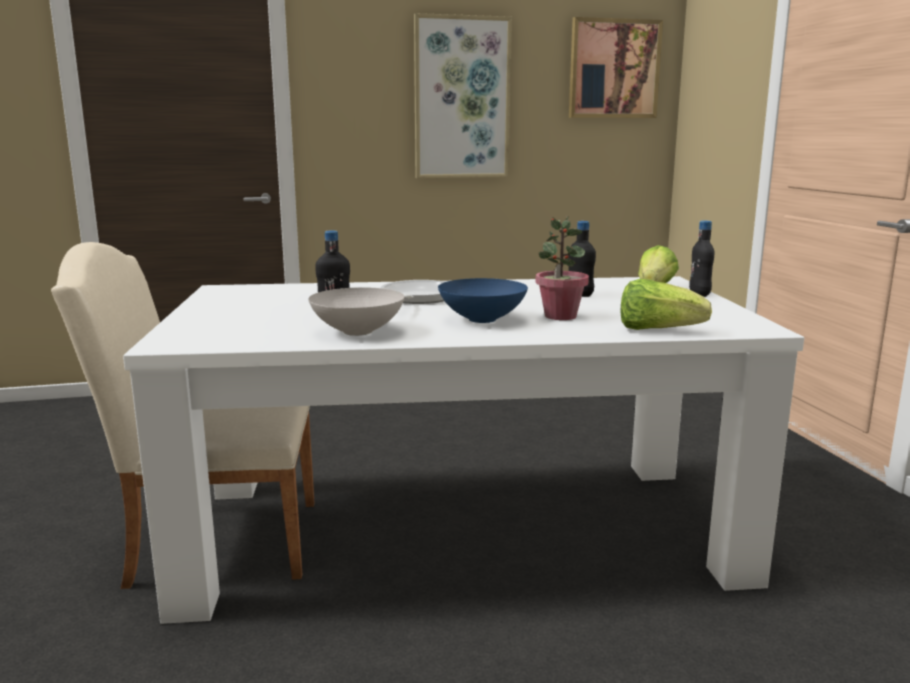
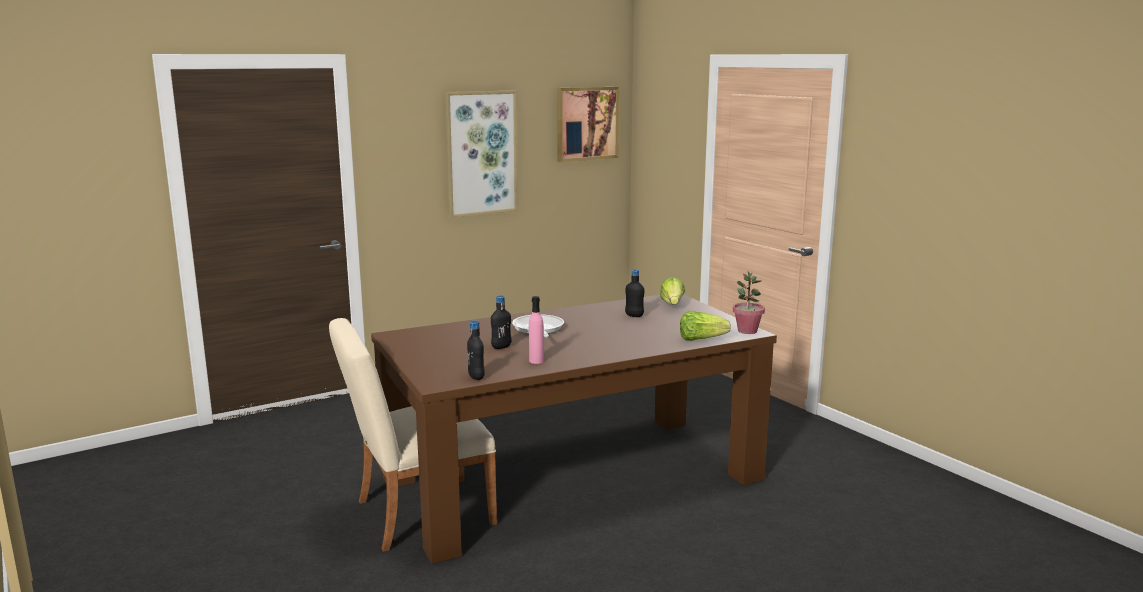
camera: 20 degrees left, 0 degrees up
white dining table [123,276,804,624] -> brown dining table [371,294,777,564]
white bowl [308,287,405,336] -> pink bottle [529,296,544,364]
blue bowl [438,278,528,323] -> none
potted plant [535,216,589,320] -> potted plant moved to [733,271,765,334]
black bottle [689,221,714,297] -> black bottle moved to [467,321,485,380]

